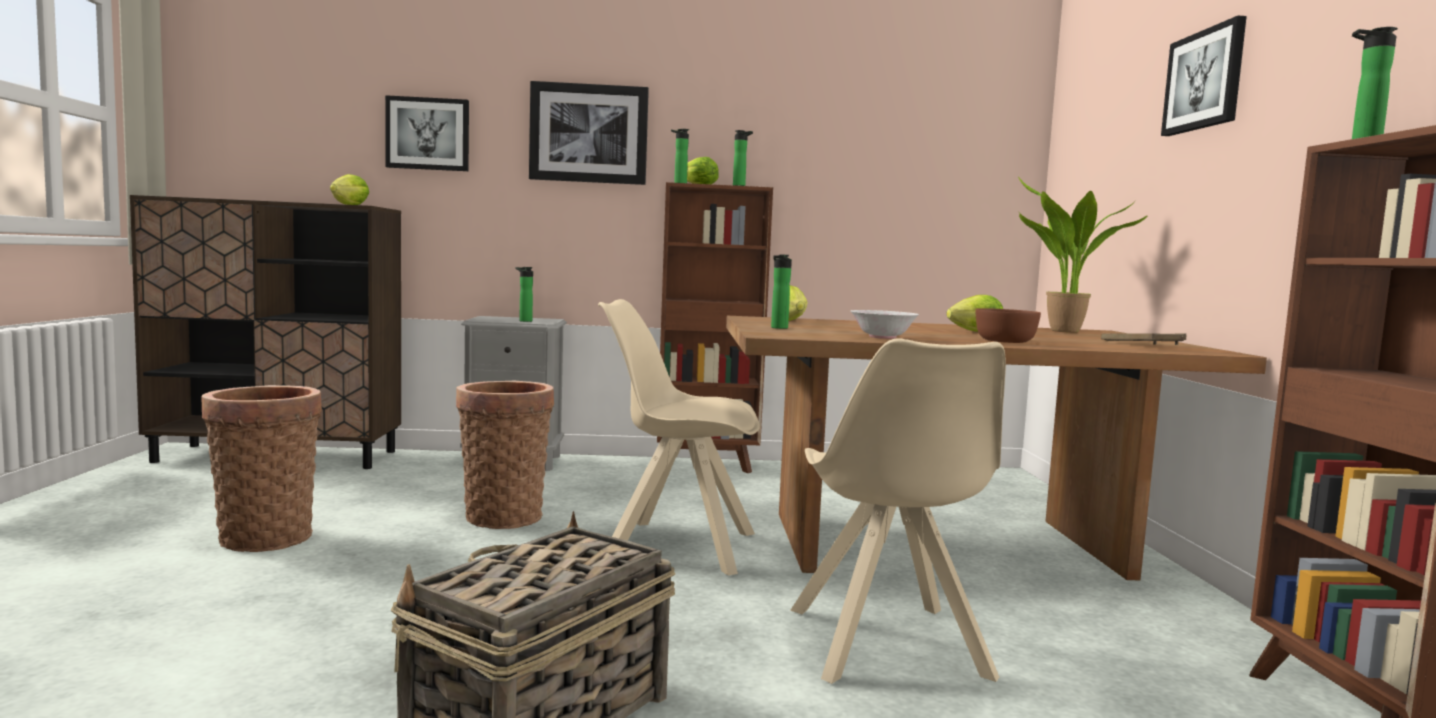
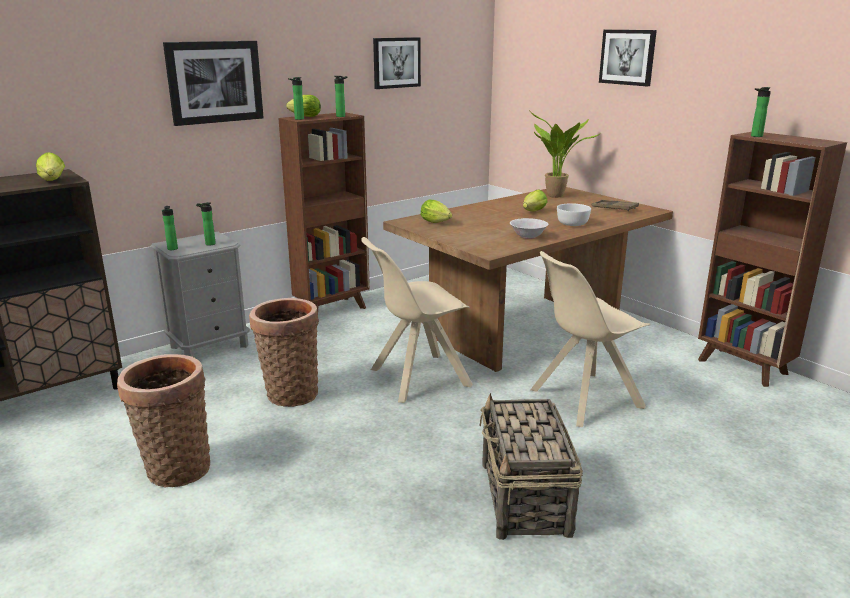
camera: 35 degrees left, 15 degrees up
picture [385,95,469,171] -> picture moved to [373,37,421,89]
bottle [771,254,792,329] -> bottle moved to [162,206,178,250]
beige chair [790,338,1006,684] -> beige chair turned 105 degrees clockwise [530,251,650,427]
brown bowl [976,308,1041,343] -> white bowl [557,203,591,226]

